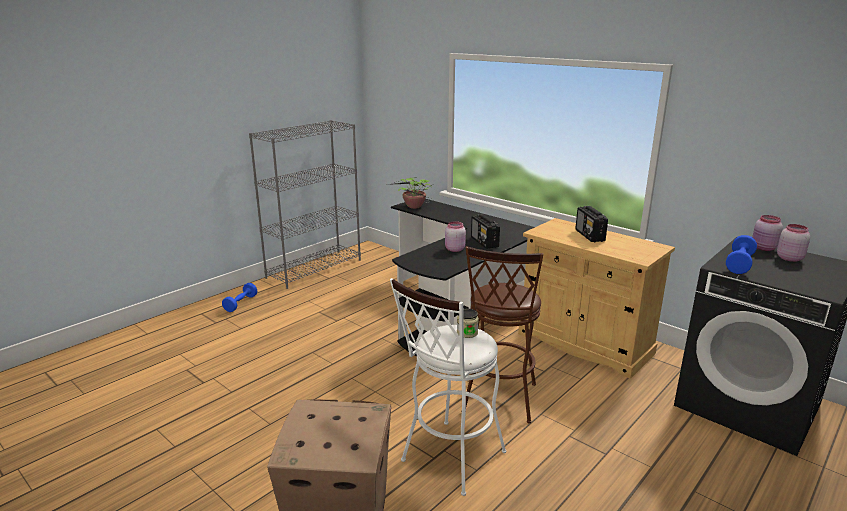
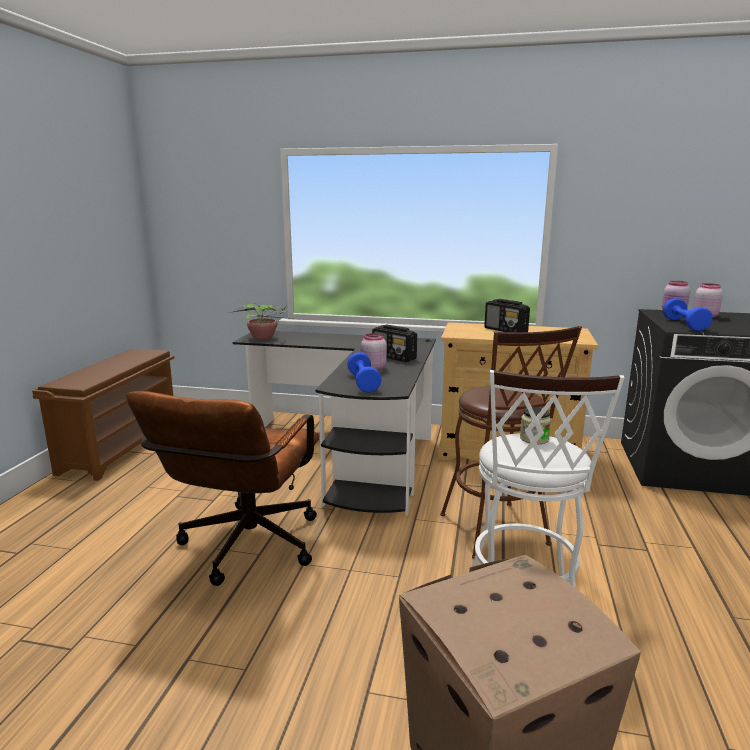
camera: 30 degrees left, 5 degrees down
blue dumbbell [222,283,257,312] -> blue dumbbell moved to [347,352,382,393]
grey bookcase [249,120,361,289] -> brown shoe rack [32,349,174,481]
none -> brown office chair [126,391,320,586]

